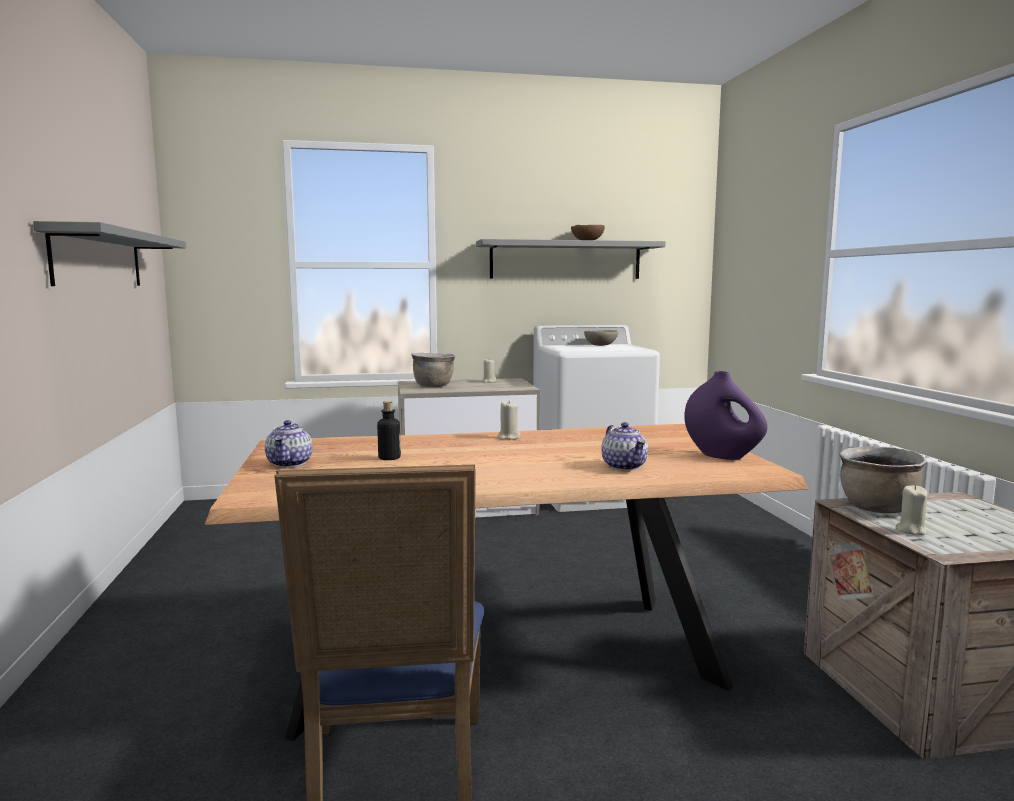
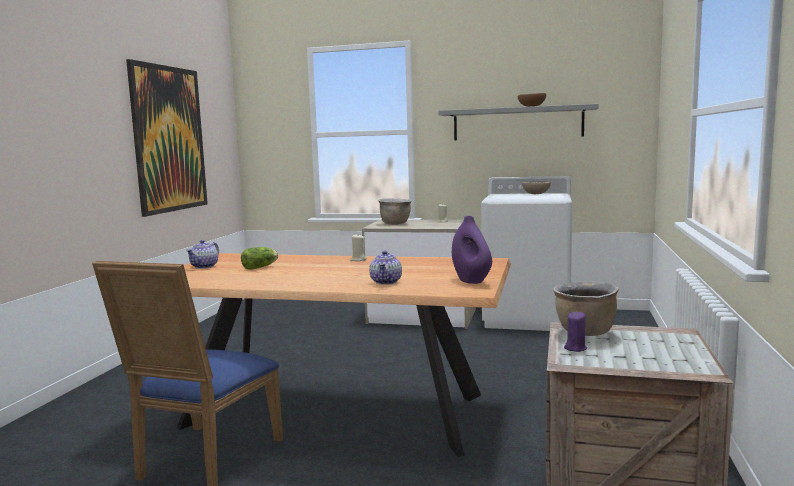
camera: 25 degrees right, 0 degrees up
grey shelf [33,221,186,286] -> picture [126,59,208,217]
bottle [377,401,401,460] -> lettuce [241,247,278,270]
beige candle [896,485,928,535] -> purple candle [564,311,587,352]

